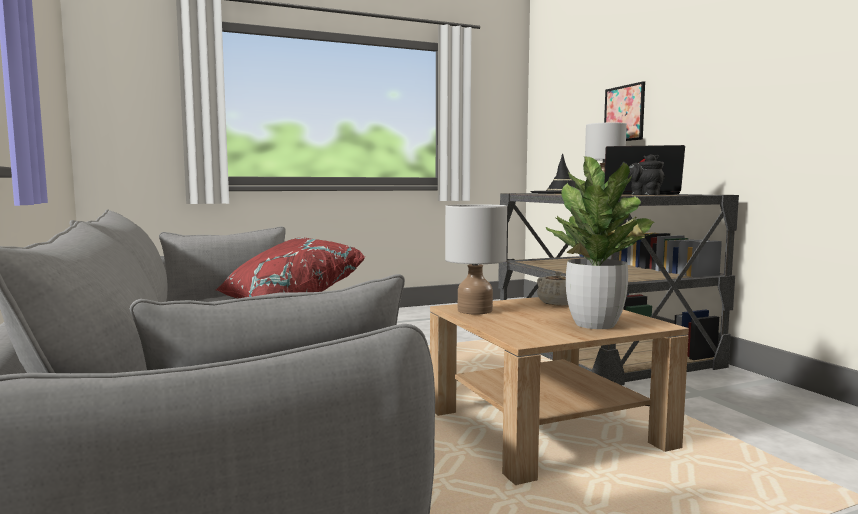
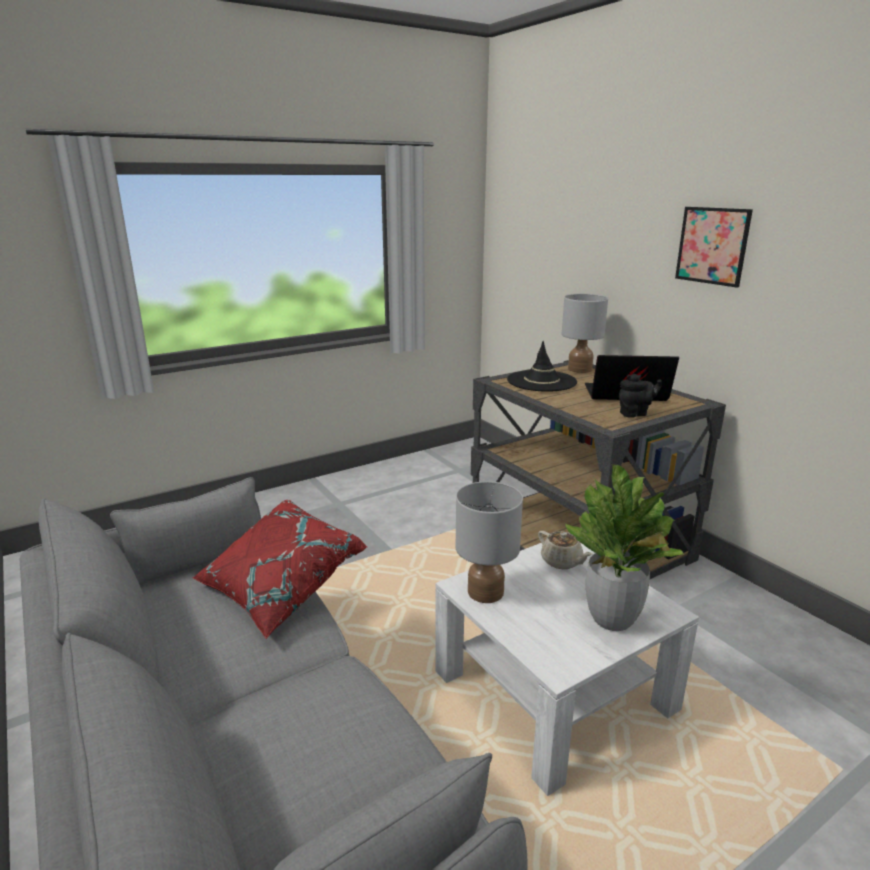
camera: 10 degrees left, 15 degrees up
brown coffee table [430,297,689,485] -> white coffee table [436,543,699,796]
picture [604,81,645,141] -> picture moved to [675,207,753,288]
black teapot [620,154,665,195] -> black teapot turned 150 degrees clockwise [619,374,662,418]

